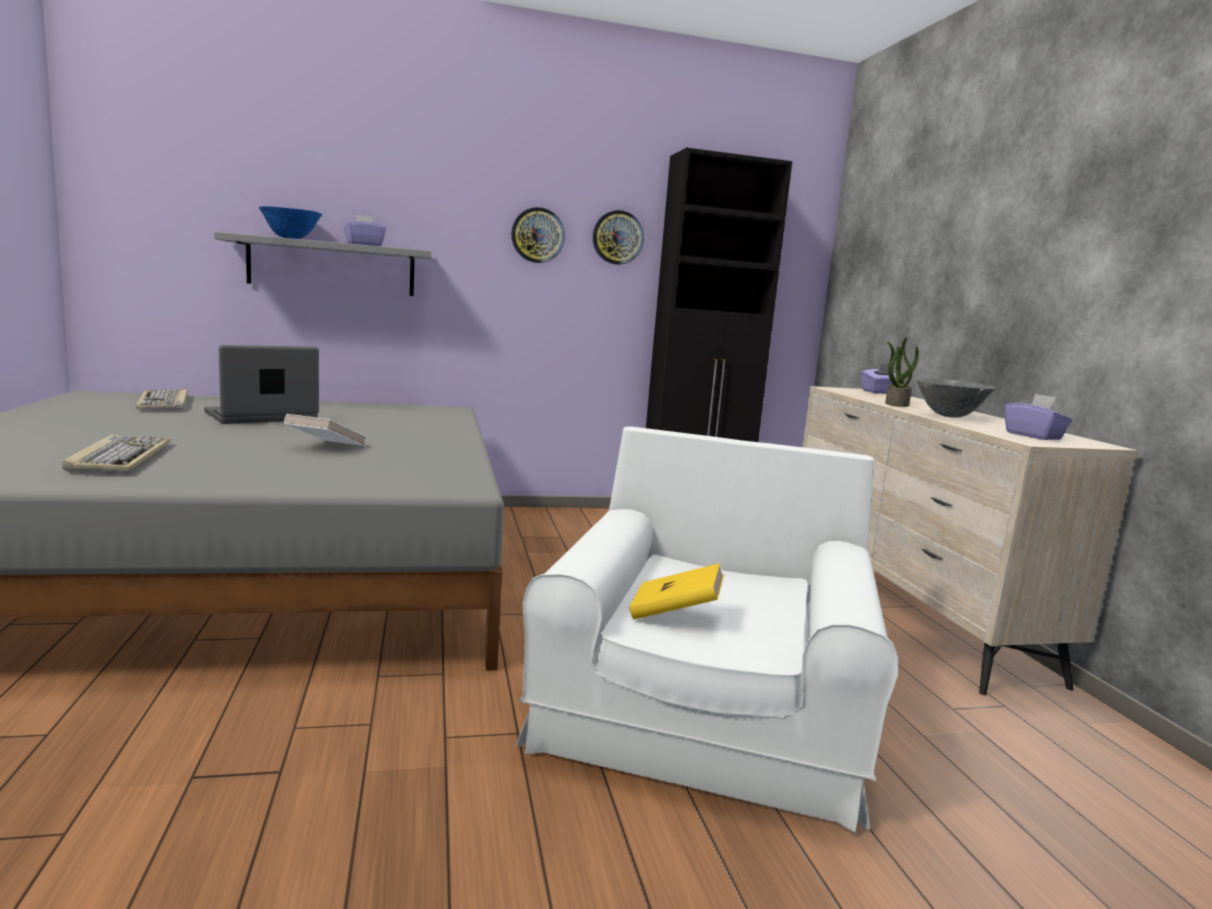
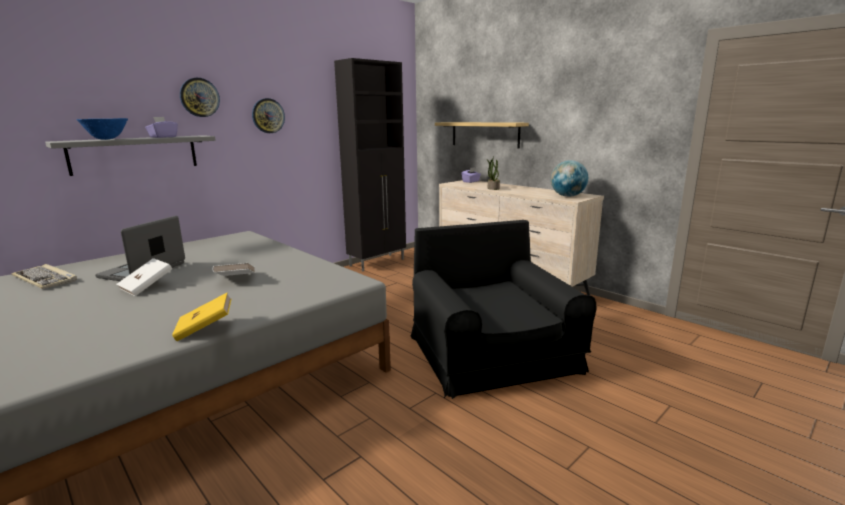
camera: 30 degrees left, 5 degrees up
keyboard [62,434,171,472] -> none
white armchair [516,426,898,832] -> black armchair [411,220,597,399]
wall clock [593,210,644,265] -> wall clock moved to [180,78,220,117]
yellow book [629,563,724,619] -> yellow book moved to [172,293,231,341]
grey bowl [916,377,996,418] -> none
purple tissue box [1005,394,1072,440] -> globe [551,160,588,197]
none -> white book [116,258,172,296]
none -> shelf [435,122,529,149]

